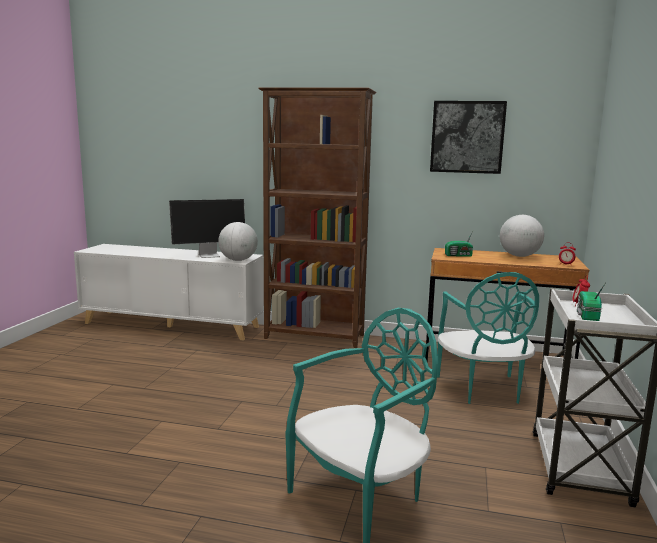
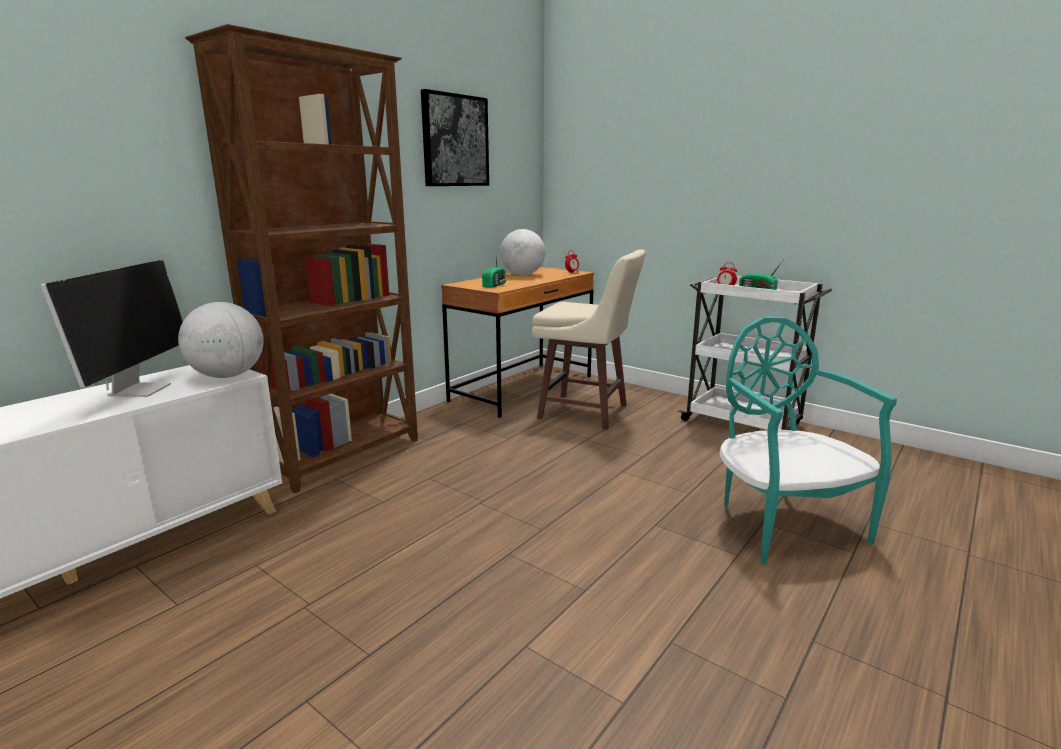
camera: 65 degrees left, 5 degrees up
turquoise chair [437,272,539,404] -> beige stool [532,249,646,430]

